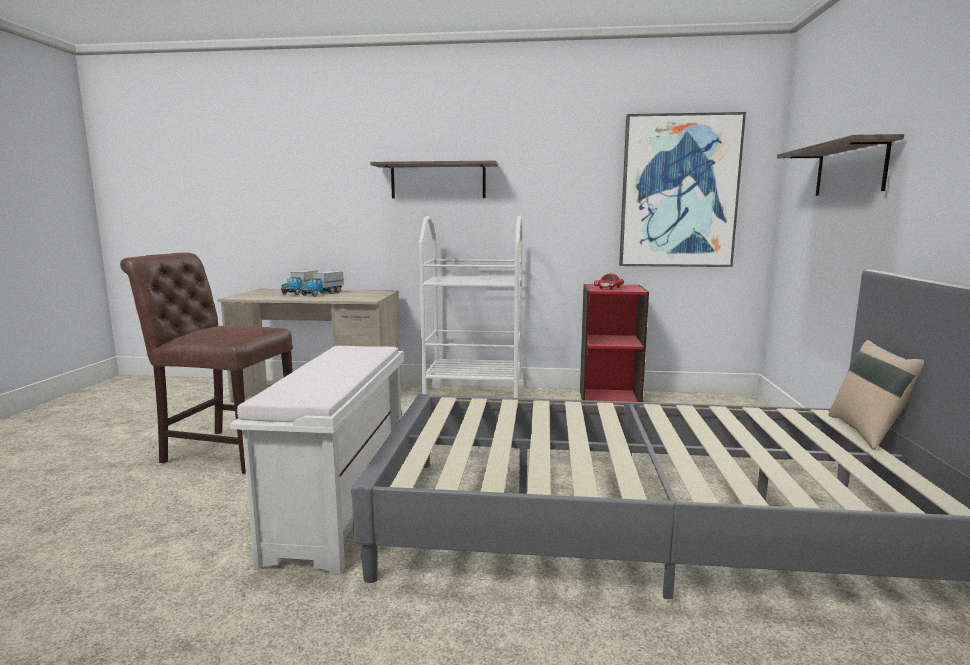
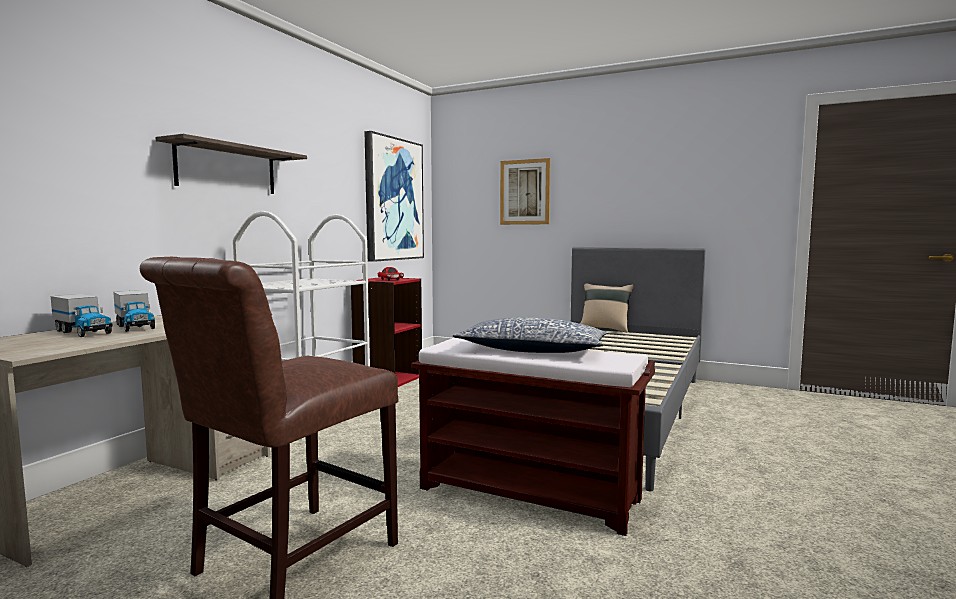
camera: 70 degrees left, 5 degrees down
white bench [230,346,404,575] -> brown bench [411,338,655,536]
shelf [777,134,904,196] -> picture [500,158,551,225]
none -> pillow [453,317,608,353]

